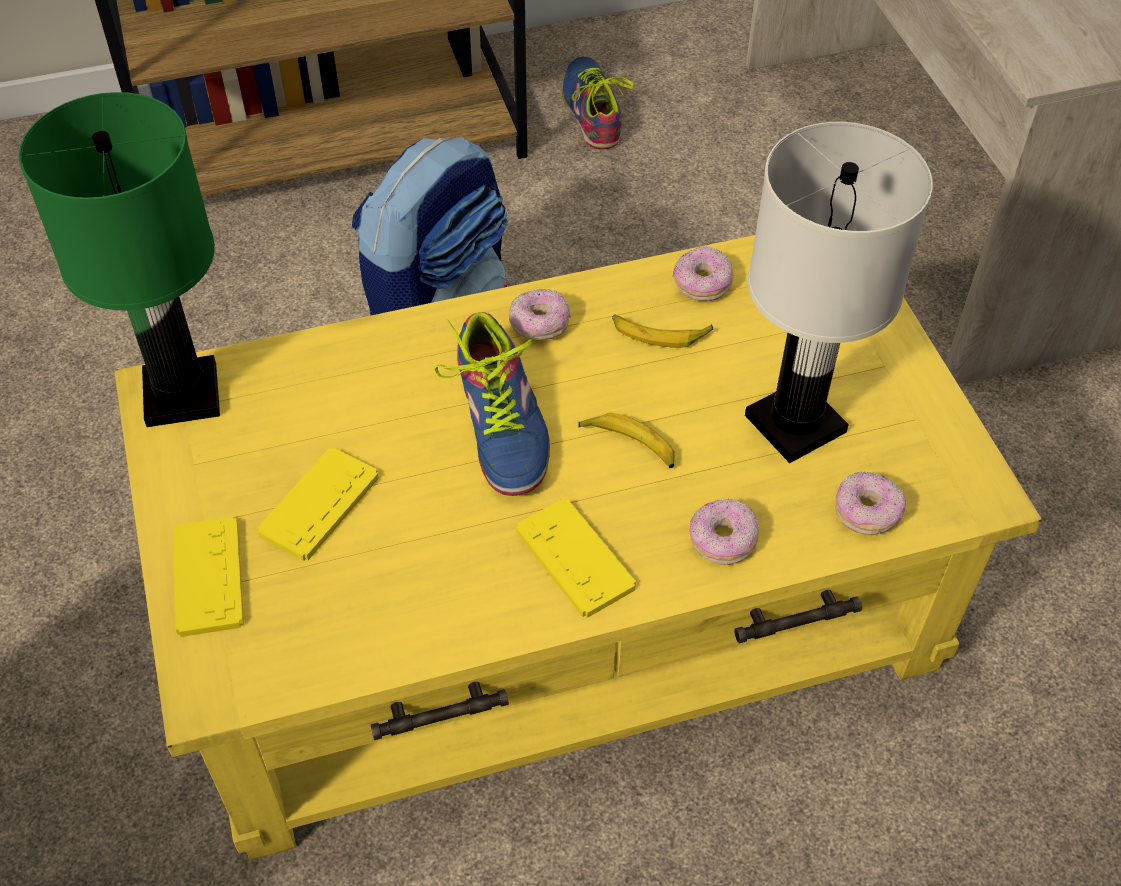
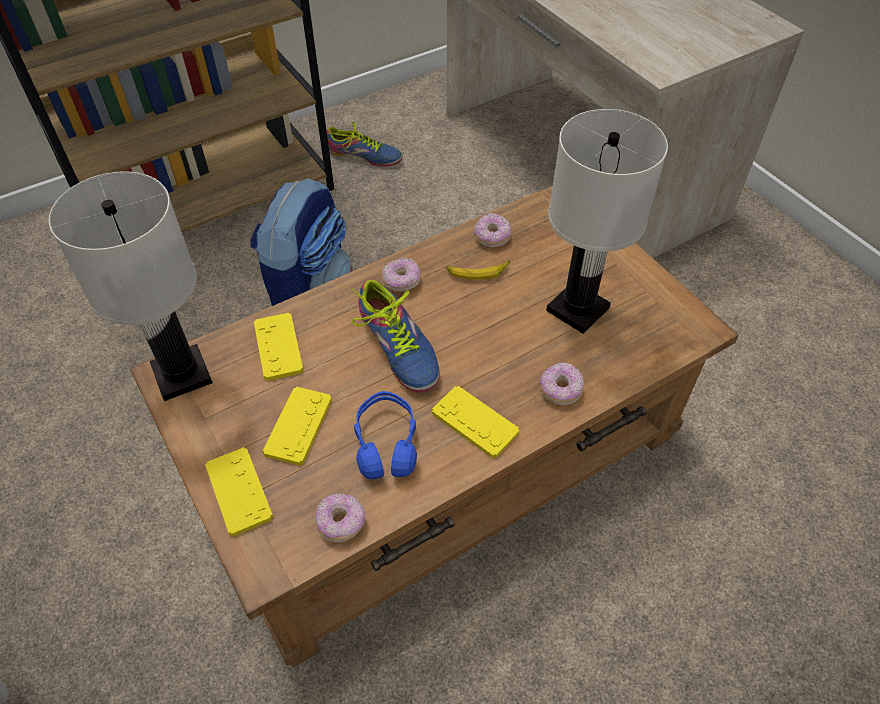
camera: 15 degrees left, 0 degrees up
green table lamp [19,92,220,427] -> white table lamp [48,171,213,401]
yellow coffee table [115,235,1042,860] -> brown coffee table [130,185,739,667]
shoe [562,56,635,149] -> shoe turned 135 degrees clockwise [327,122,403,167]
banana [579,413,675,468] -> none
donut [835,472,906,535] -> donut moved to [315,493,365,543]
none -> yellow game controller [254,313,304,381]
none -> blue headphones [354,391,417,479]

